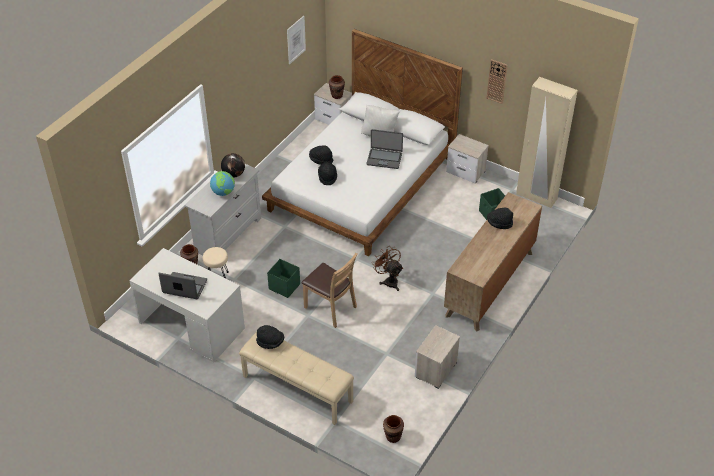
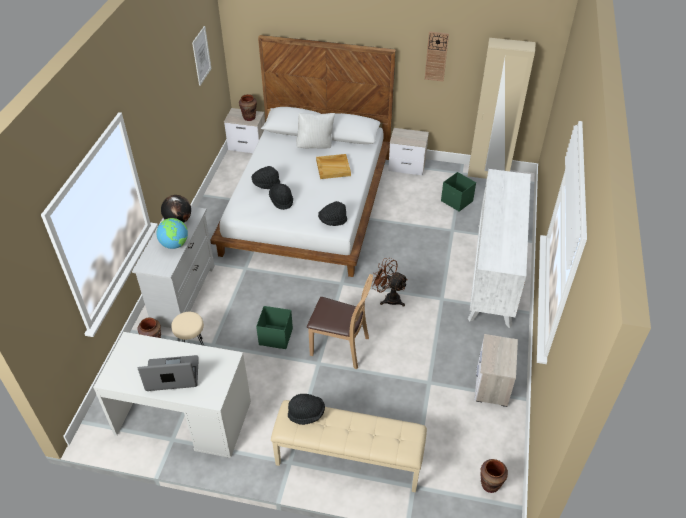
camera: 20 degrees left, 0 degrees up
laptop [366,129,403,169] -> beige tray [316,154,351,179]
brown dresser [444,192,542,332] -> white dresser [468,169,531,328]
black hat [487,207,513,229] -> black hat moved to [318,201,347,226]

